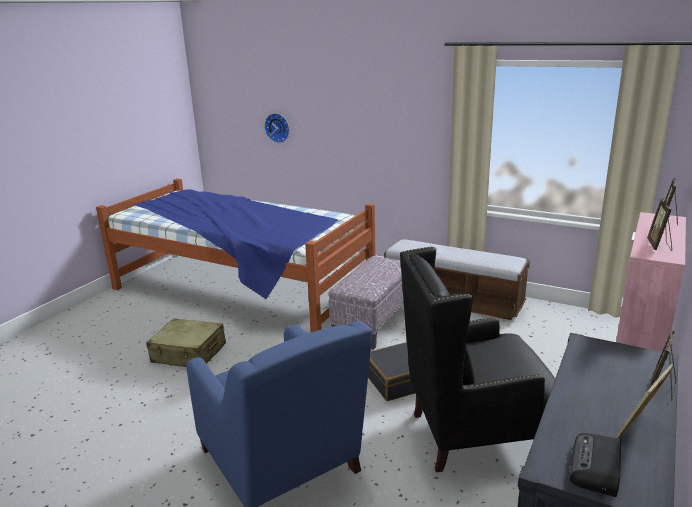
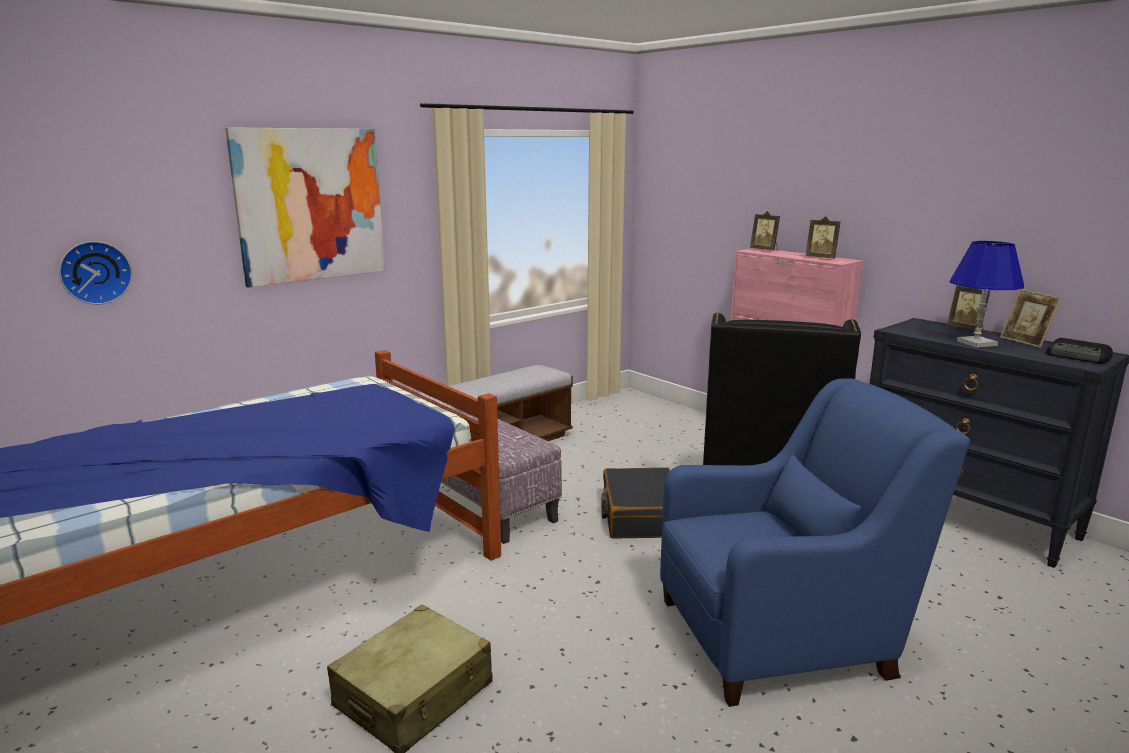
camera: 70 degrees left, 5 degrees down
none -> picture [225,127,385,288]
none -> blue table lamp [949,241,1024,348]

